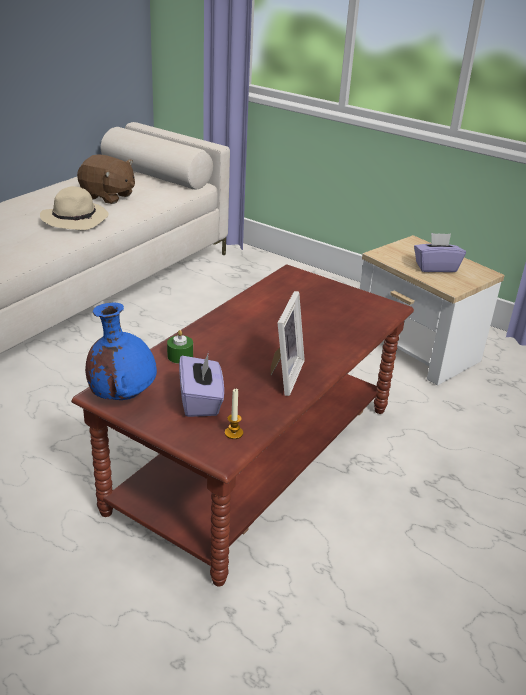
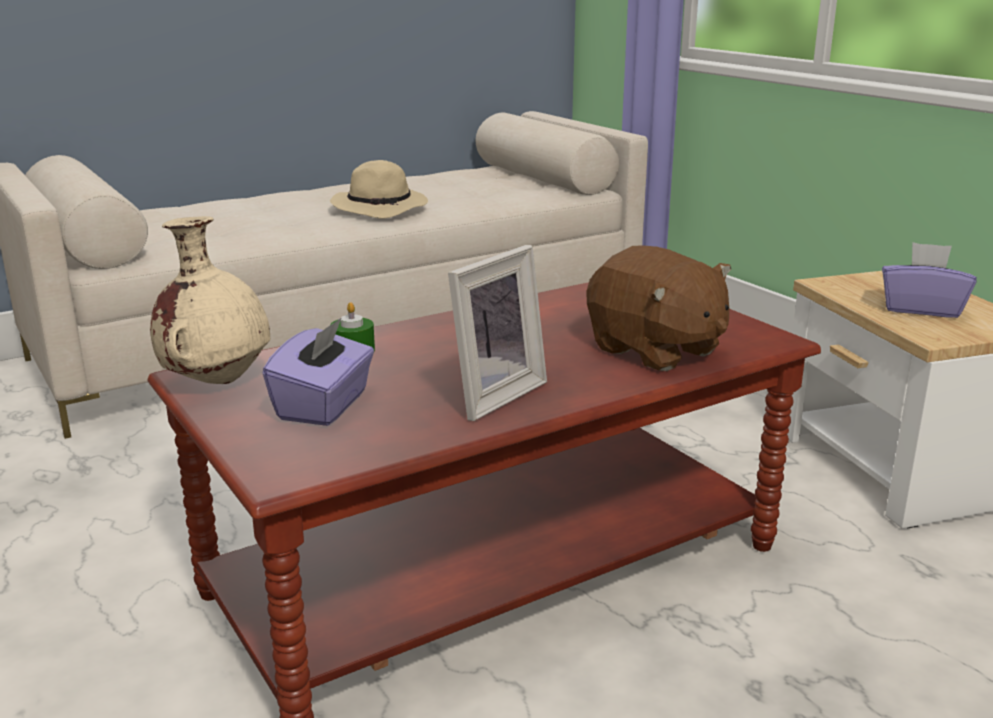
camera: 25 degrees right, 10 degrees down
brown plush toy [77,155,135,204] -> brown plush toy moved to [587,246,731,371]
blue vase [85,303,157,400] -> beige vase [150,216,270,384]
candle [225,388,243,439] -> none

